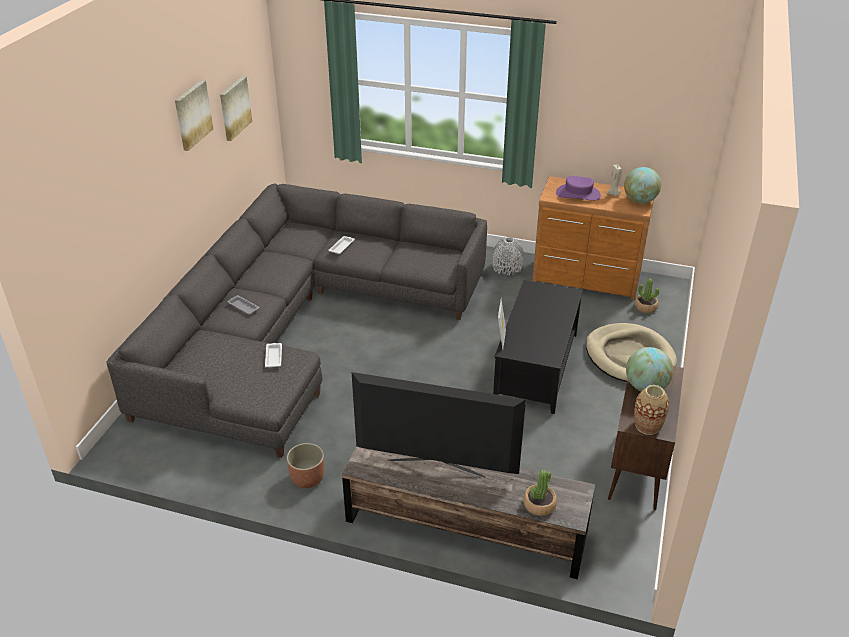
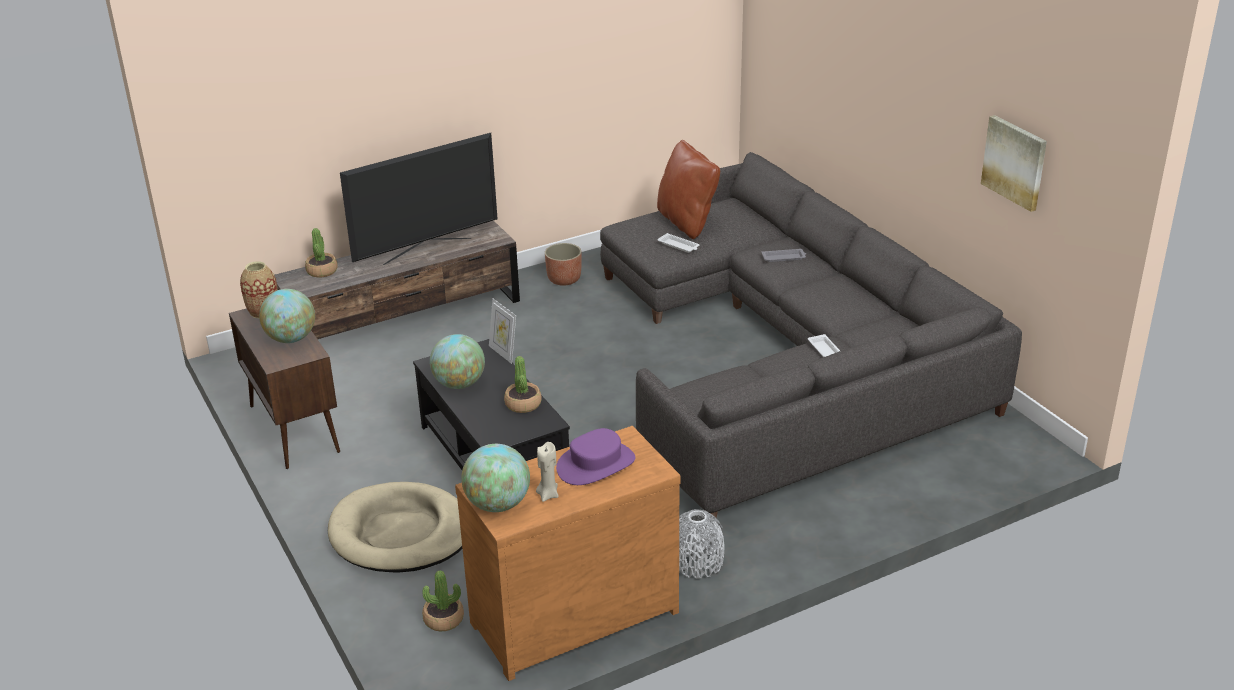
camera: 135 degrees right, 5 degrees down
picture [175,80,213,151] -> none
none -> globe [430,334,485,389]
none -> potted plant [504,356,542,413]
none -> brown pillow [657,140,720,239]

